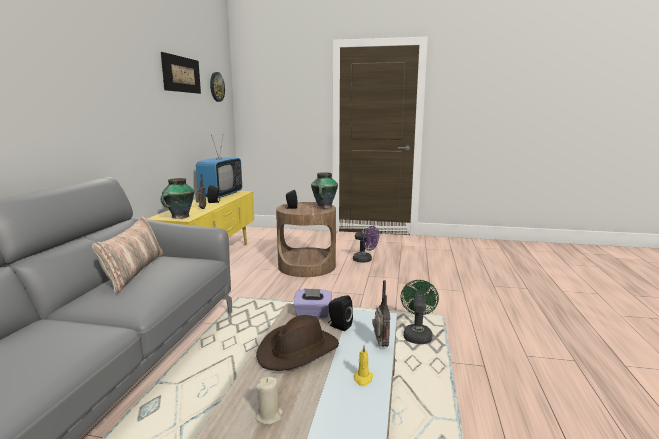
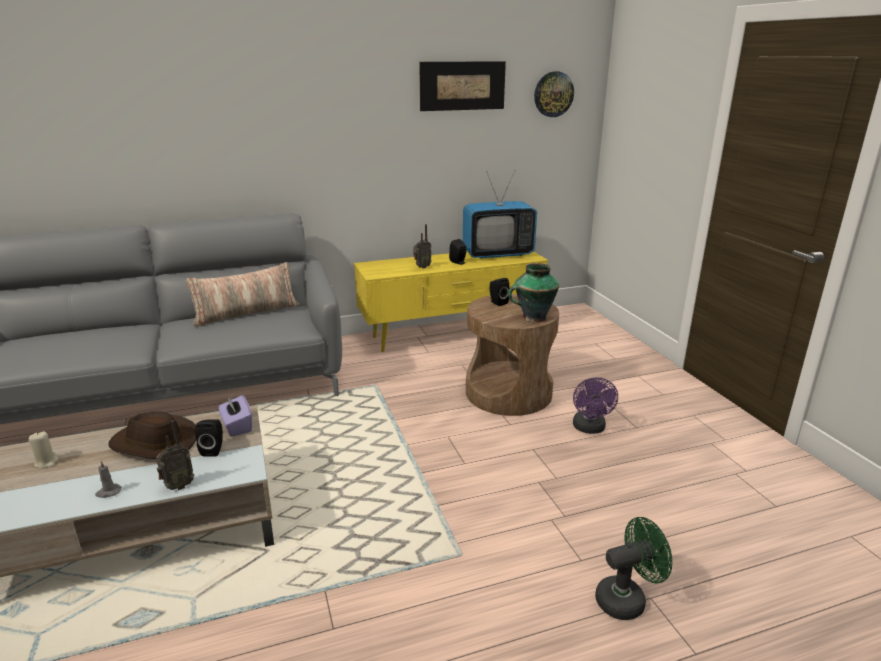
camera: 60 degrees right, 10 degrees up
vase [161,178,194,219] -> none
yellow candle [354,345,373,386] -> grey candle [95,461,121,498]
green fan [401,280,439,344] -> green fan moved to [595,517,672,620]

